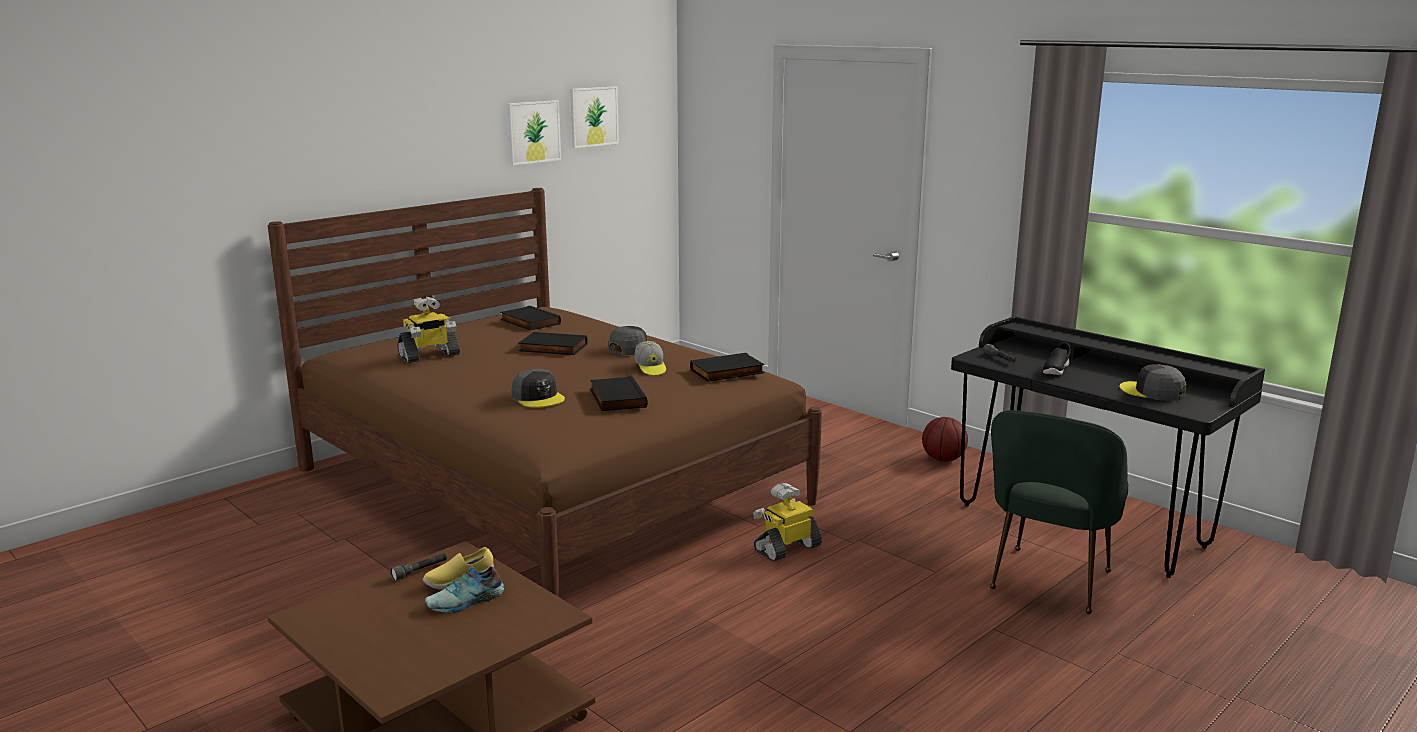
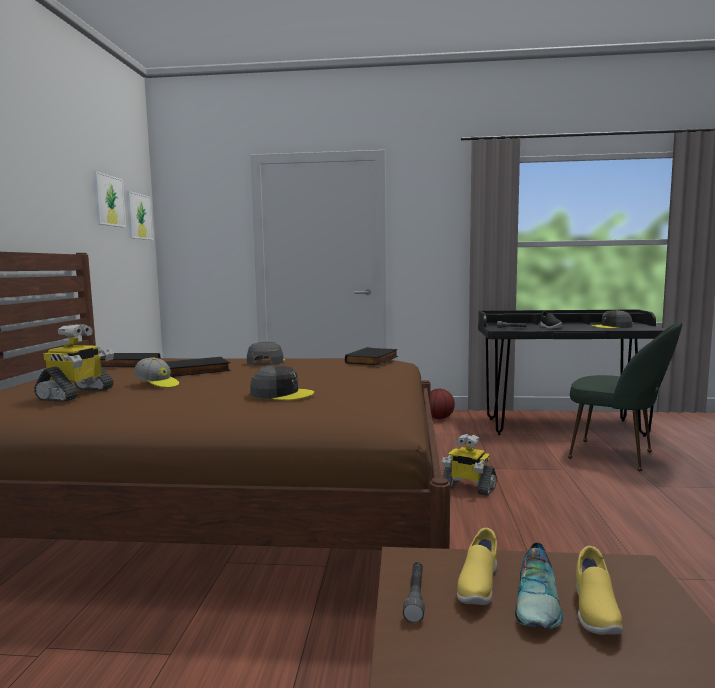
camera: 40 degrees left, 10 degrees down
picture [507,100,561,165] -> picture moved to [126,191,153,240]
black book [590,376,648,411] -> none
cap [634,341,666,376] -> cap moved to [134,357,179,388]
toy robot [753,483,822,561] -> toy robot turned 75 degrees counterclockwise [442,434,497,496]
green chair [990,410,1129,614] -> green chair turned 45 degrees counterclockwise [568,322,683,471]
none -> yellow shoe [576,546,623,635]

